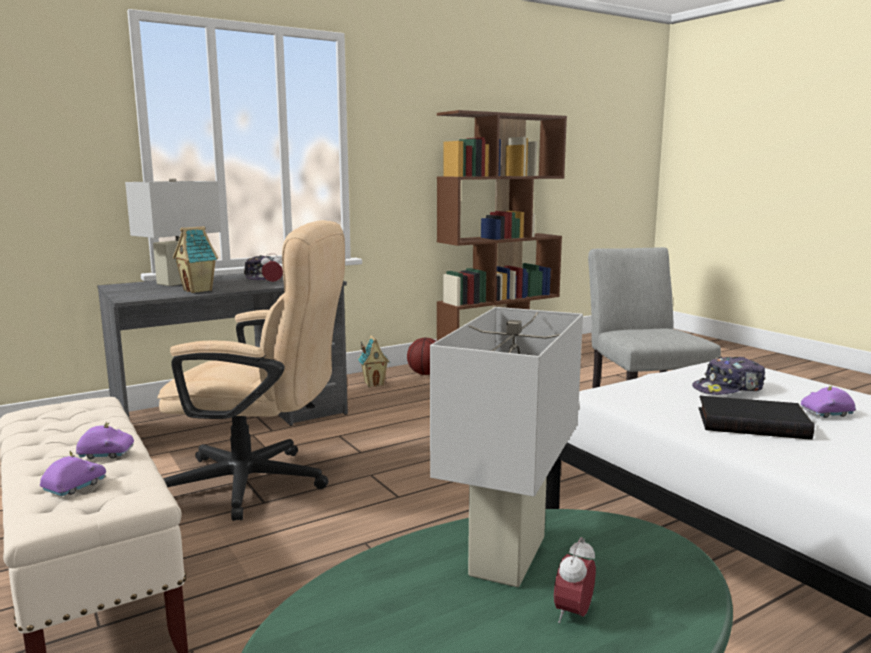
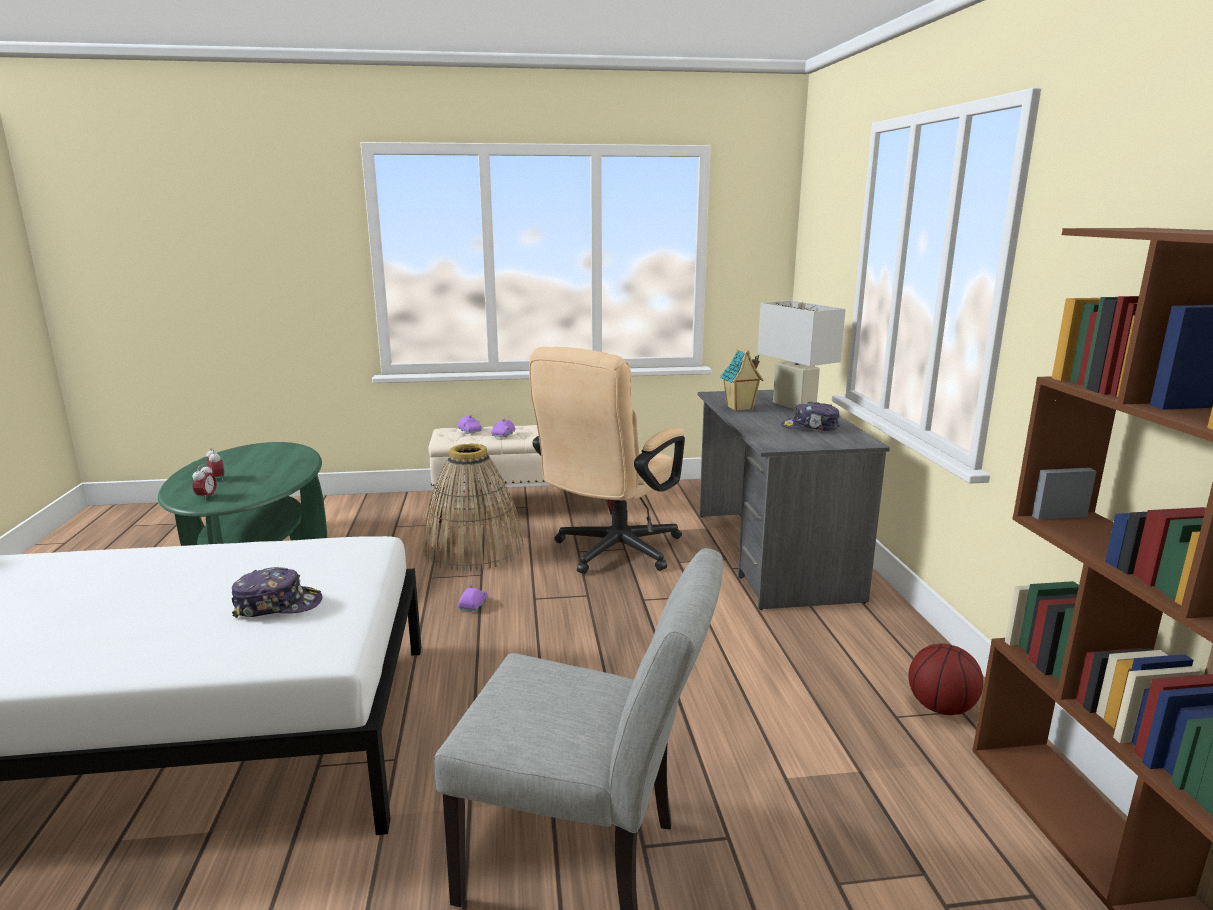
camera: 115 degrees right, 5 degrees up
alarm clock [261,254,283,283] -> alarm clock moved to [193,464,217,501]
toy house [358,335,390,387] -> none
white table lamp [430,307,583,587] -> none
cap [692,356,765,395] -> cap turned 75 degrees clockwise [232,567,322,618]
black book [699,396,814,440] -> none
purple toy car [801,385,856,418] -> purple toy car moved to [458,585,488,611]
none -> basket [423,443,524,571]

